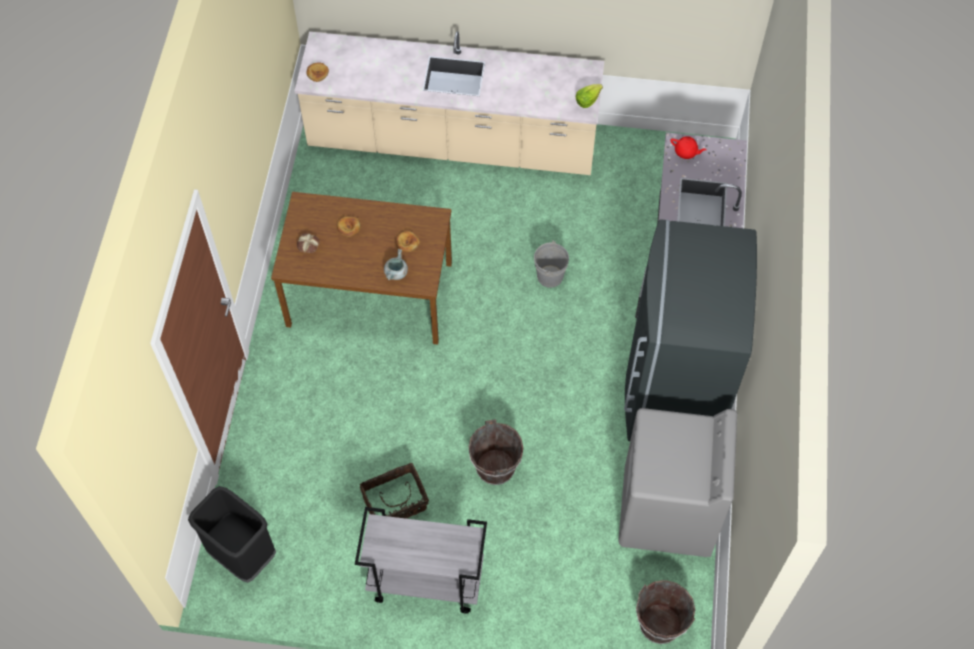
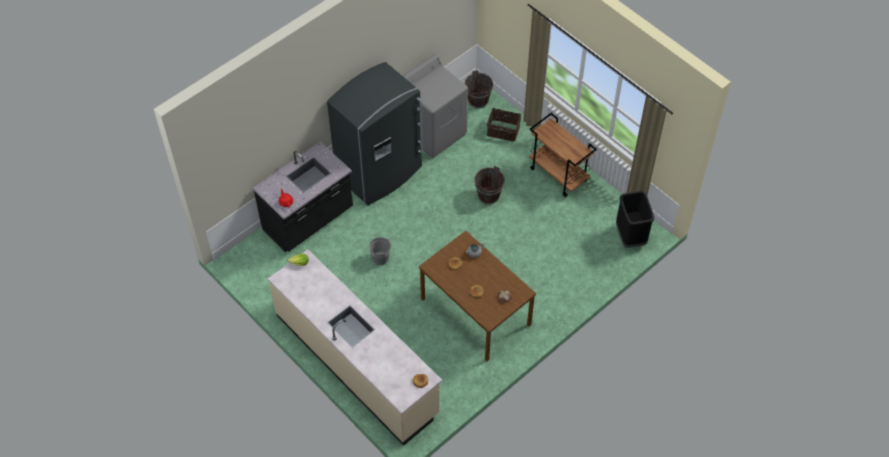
camera: 140 degrees left, 5 degrees down
grey cart [355,507,487,614] -> brown cart [529,113,597,197]
basket [360,463,429,519] -> basket moved to [487,108,521,142]

